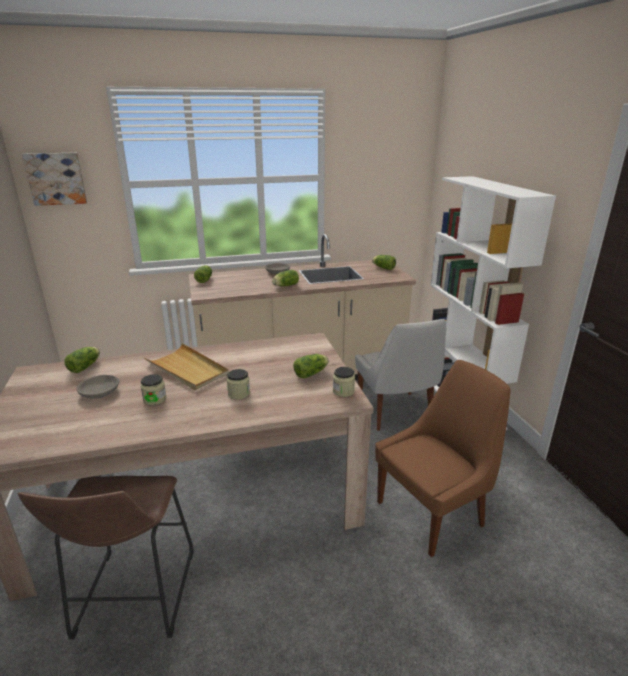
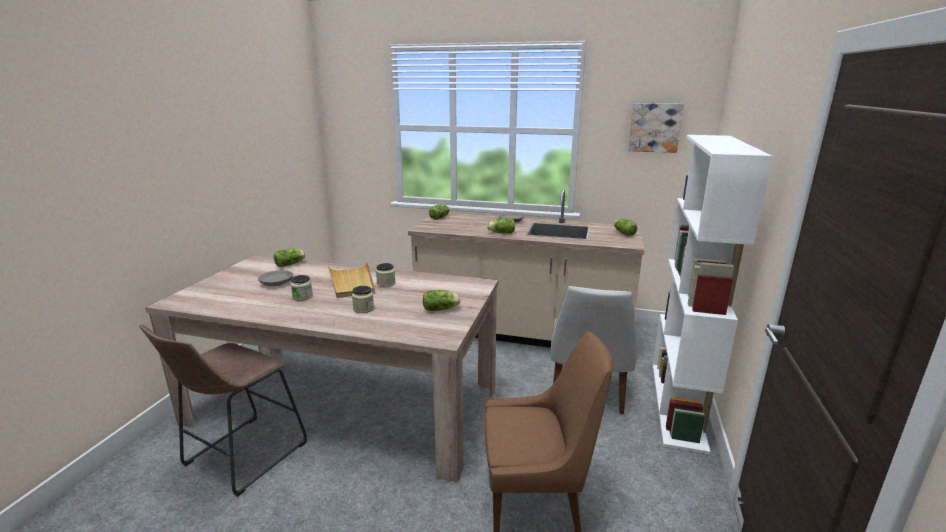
camera: 30 degrees right, 5 degrees down
picture [22,153,87,206] -> picture moved to [628,103,684,153]
jar [333,367,355,397] -> jar moved to [376,263,395,287]

